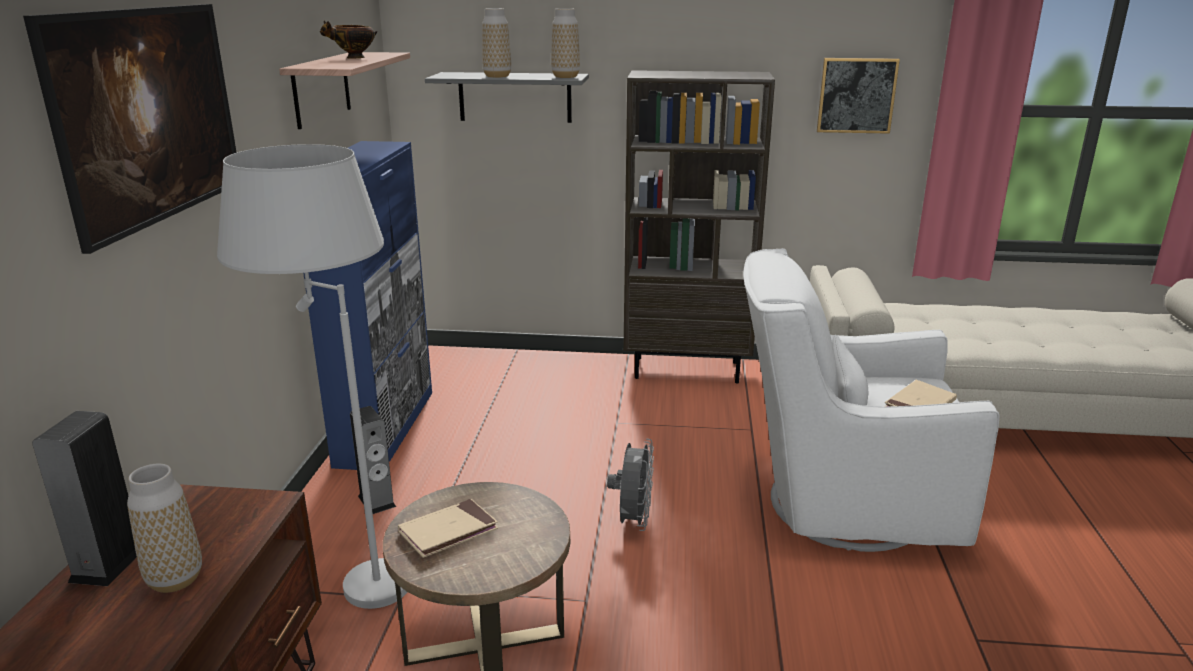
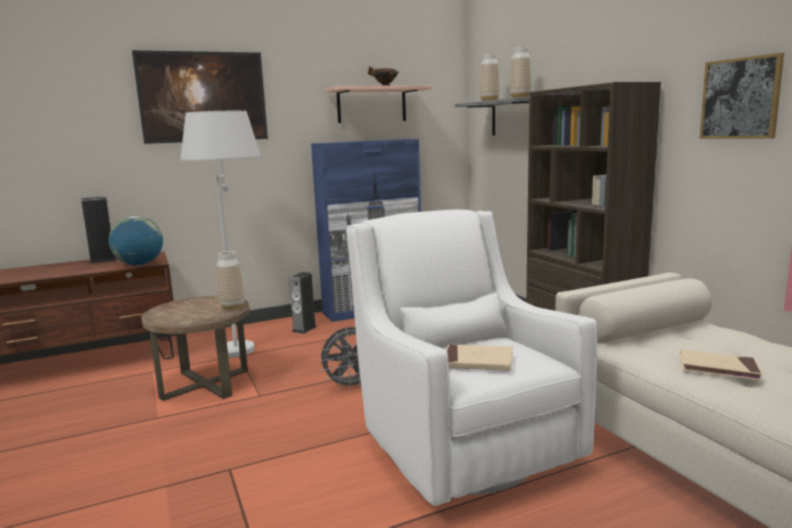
camera: 60 degrees right, 10 degrees down
vase [127,463,202,593] -> vase moved to [217,251,245,310]
beige book [398,499,498,558] -> beige book moved to [680,349,763,381]
none -> globe [109,216,163,265]

